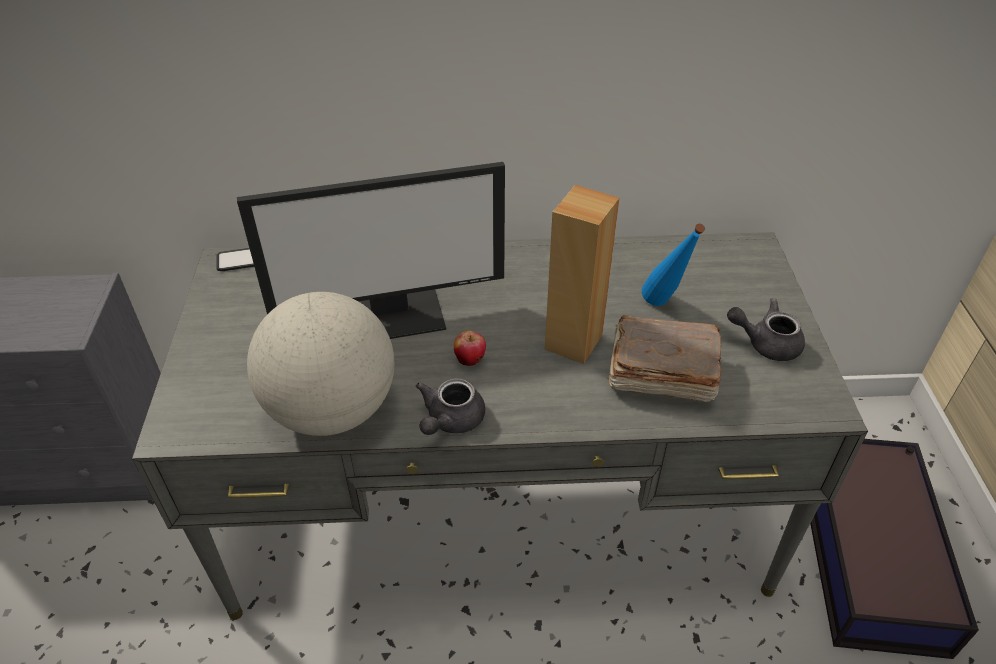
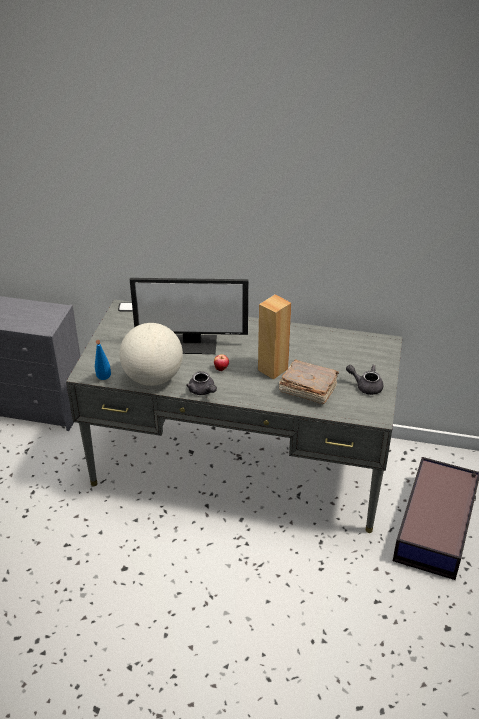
camera: 15 degrees right, 5 degrees down
grey teapot [416,378,485,435] -> grey teapot turned 75 degrees counterclockwise [186,371,217,395]
blue bottle [642,224,705,306] -> blue bottle moved to [95,340,111,380]

